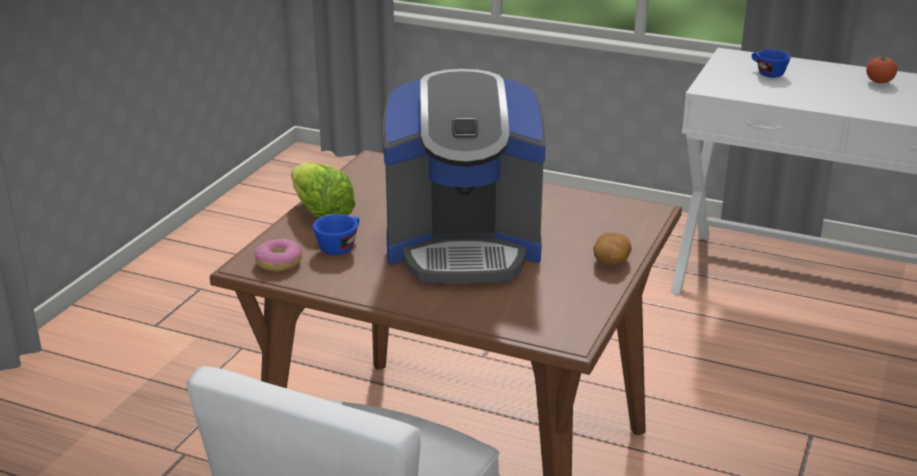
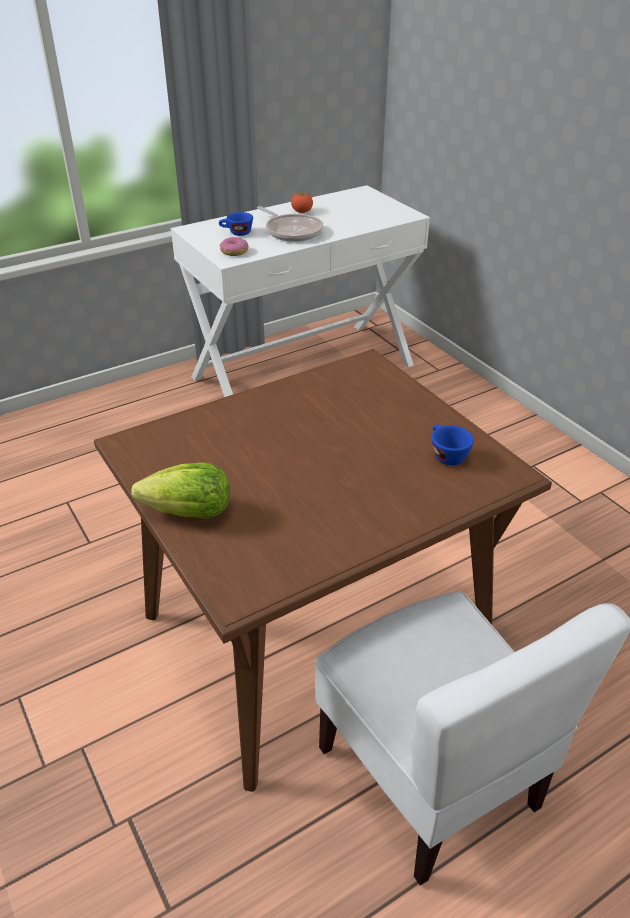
camera: 55 degrees left, 10 degrees up
donut [254,239,302,271] -> donut moved to [220,237,248,256]
blue cup [313,214,360,255] -> blue cup moved to [431,425,474,465]
coffee machine [383,69,545,283] -> none
potato [593,233,632,265] -> none
none -> frying pan [257,206,323,242]

